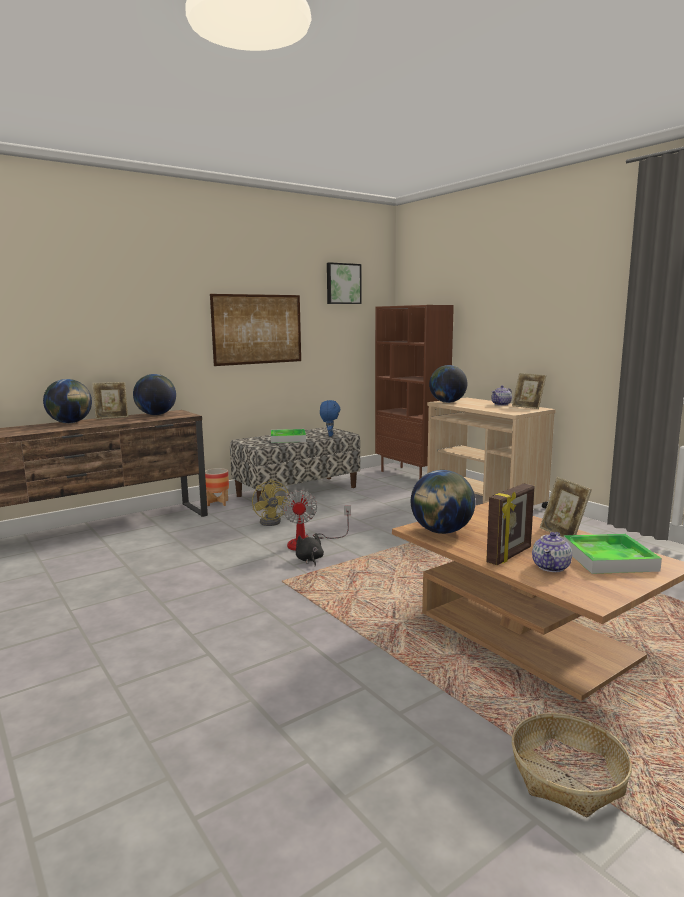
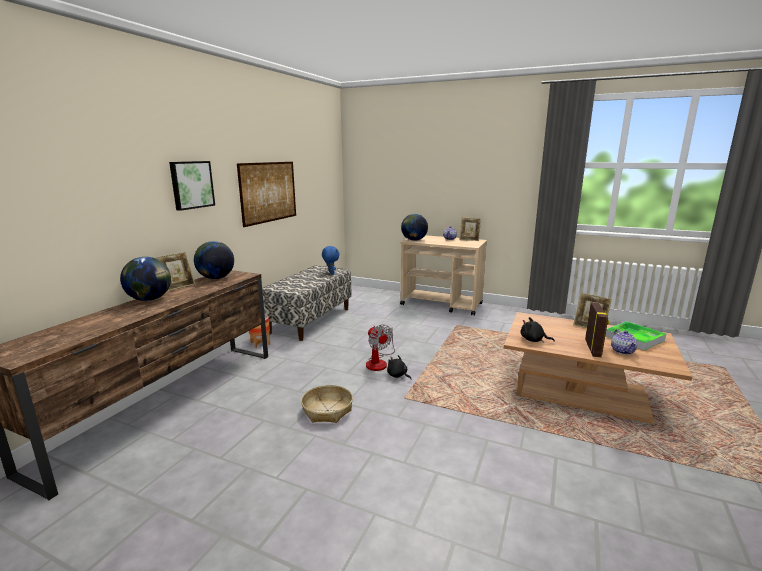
camera: 30 degrees left, 5 degrees up
yellow fan [252,479,290,526] -> none
tray [271,429,306,443] -> none
picture [327,262,362,304] -> picture moved to [169,161,215,211]
brown bookcase [375,305,454,479] -> none
globe [411,470,475,534] -> black plush toy [520,317,555,343]
basket [512,713,632,817] -> basket moved to [301,385,353,423]

